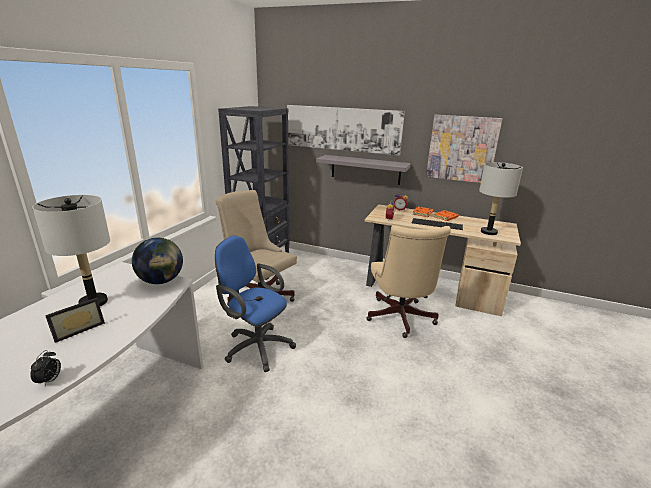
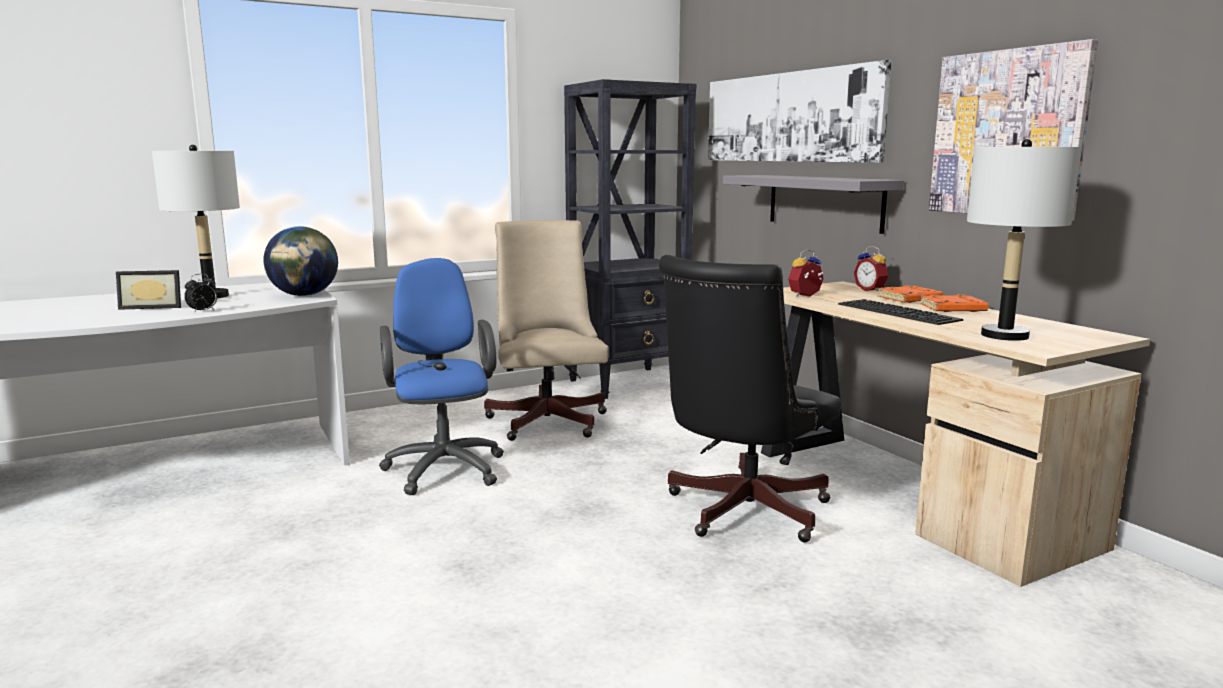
camera: 40 degrees right, 10 degrees down
alarm clock [30,350,61,387] -> alarm clock moved to [184,274,217,313]
beige office chair [366,225,451,338] -> black office chair [659,255,840,543]

